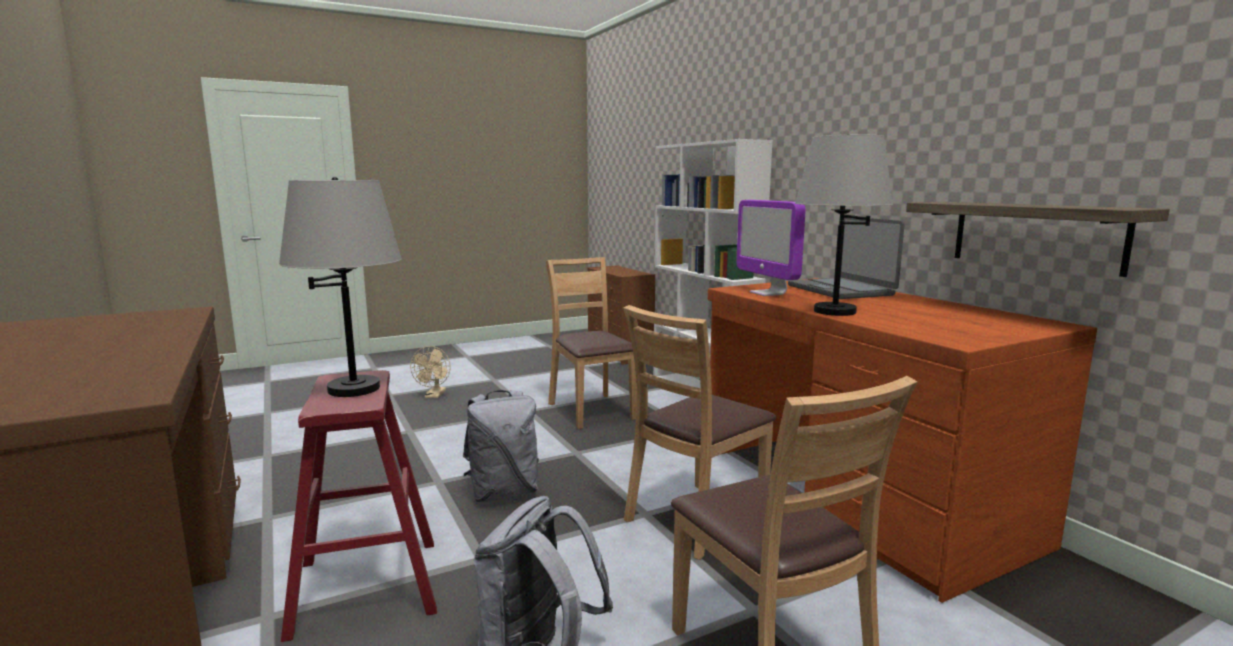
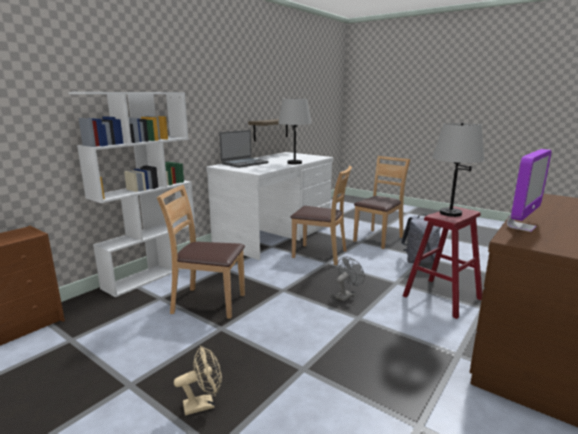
camera: 115 degrees left, 5 degrees up
grey backpack [463,390,539,502] -> grey fan [335,257,365,301]
brown chair [546,257,637,429] -> brown chair turned 60 degrees clockwise [157,185,245,319]
brown desk [708,278,1097,603] -> white desk [206,152,333,260]
monitor [736,200,806,296] -> monitor moved to [507,149,551,232]

